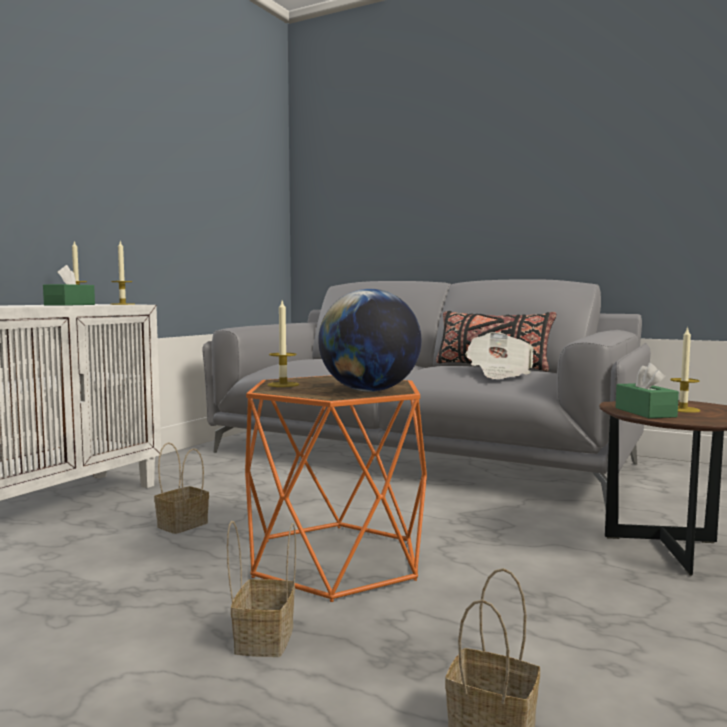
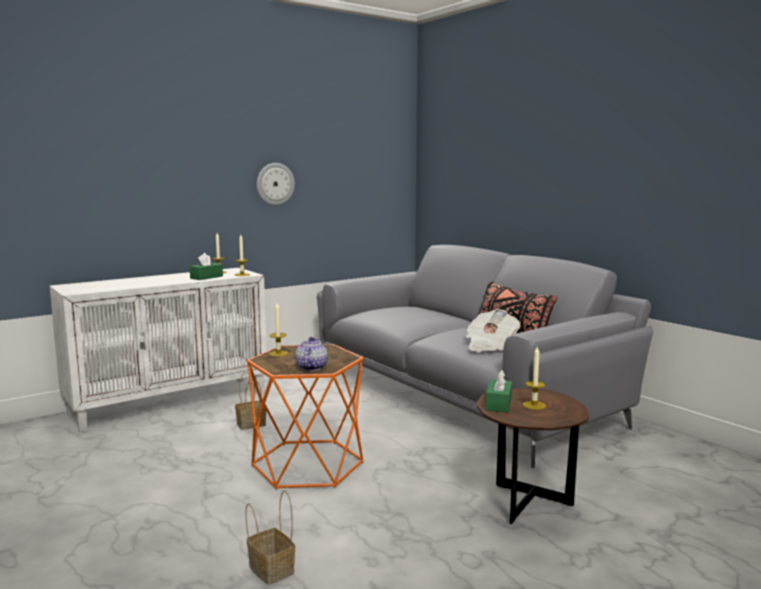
camera: 25 degrees right, 5 degrees up
basket [227,521,296,657] -> none
globe [318,289,421,392] -> teapot [295,337,328,371]
none -> wall clock [257,163,295,205]

